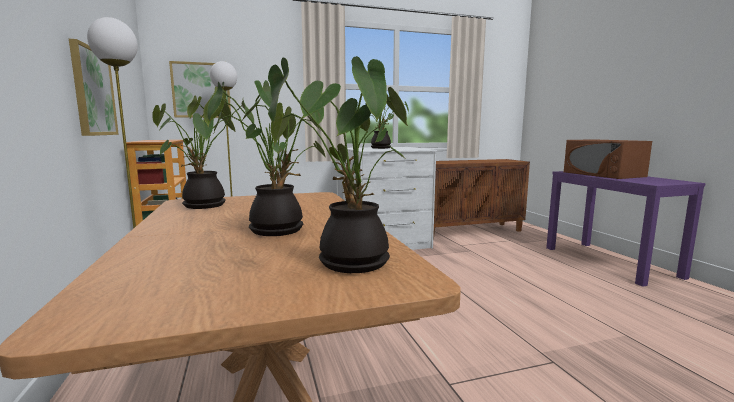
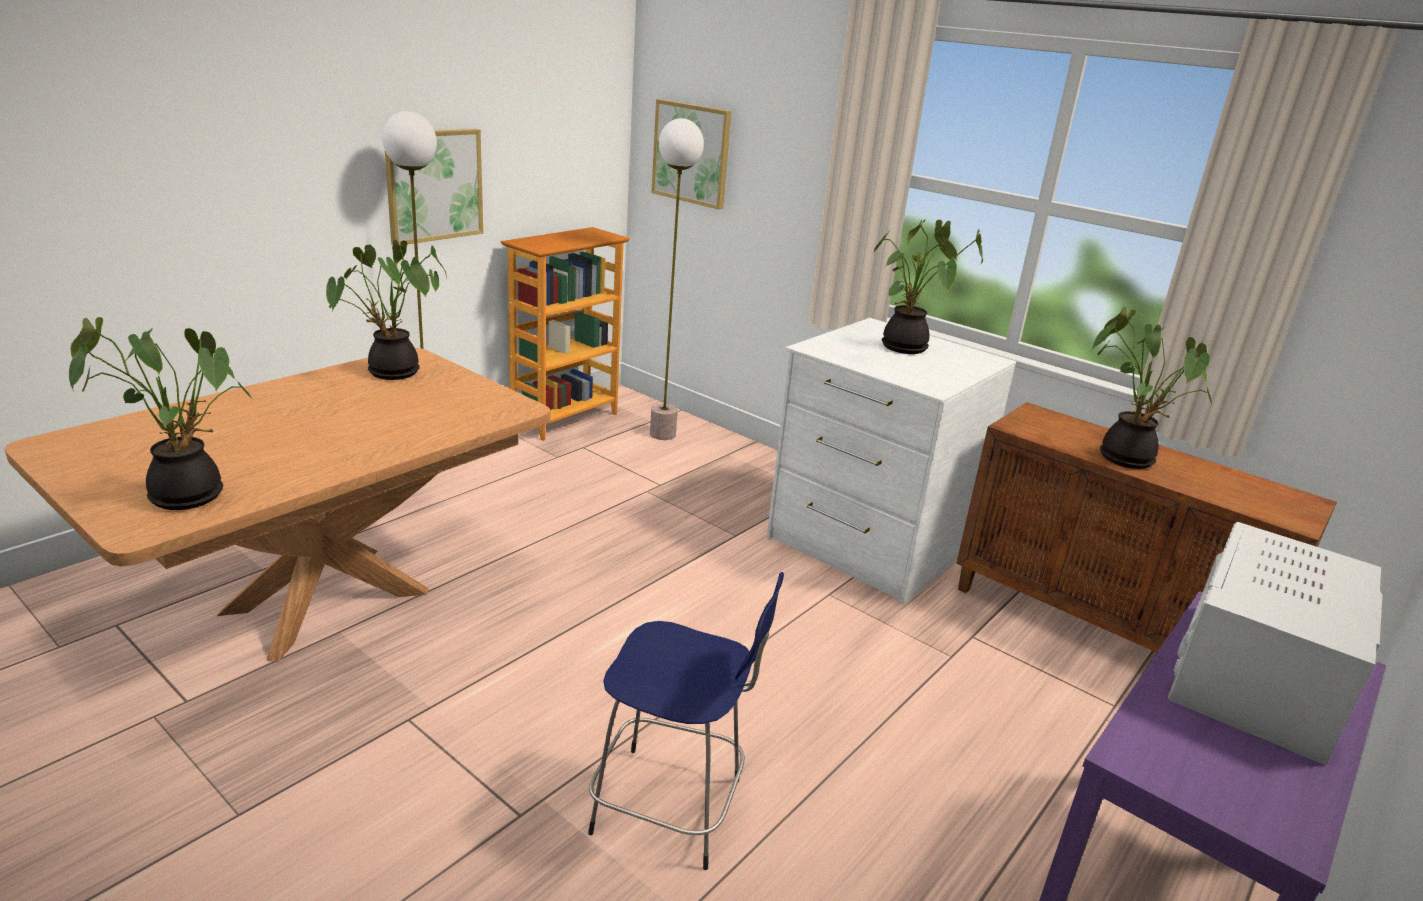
camera: 55 degrees right, 15 degrees up
potted plant [203,80,325,236] -> potted plant moved to [1092,307,1212,469]
brown microwave [564,139,652,179] -> white microwave [1168,522,1382,765]
none -> blue stool [588,572,784,870]

